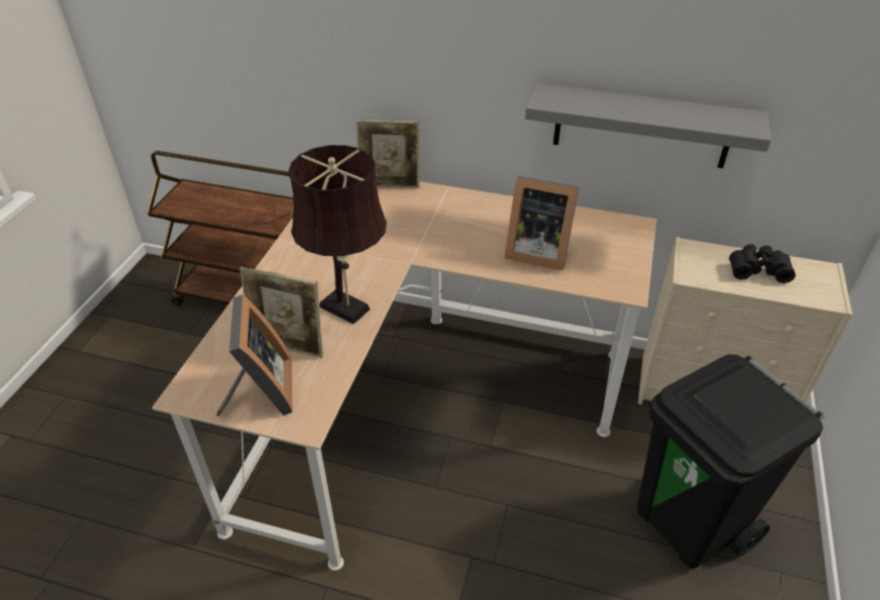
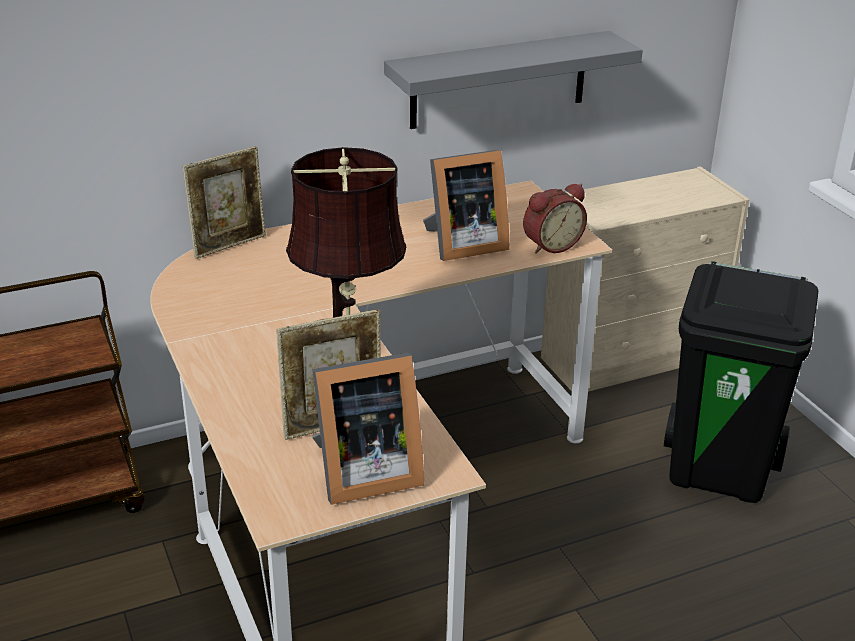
camera: 40 degrees left, 10 degrees down
picture frame [216,294,292,416] -> picture frame turned 120 degrees clockwise [312,353,424,505]
black binoculars [729,244,796,283] -> none
none -> alarm clock [523,184,587,254]

